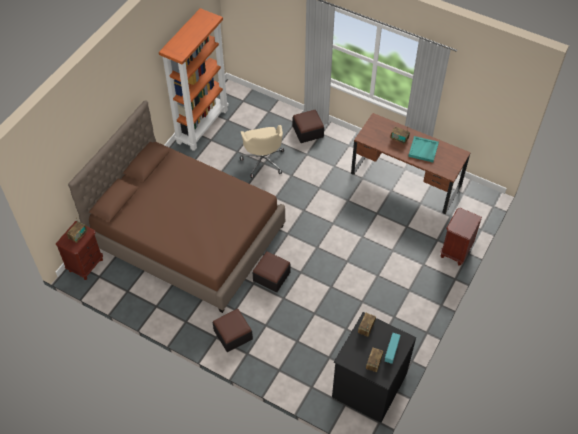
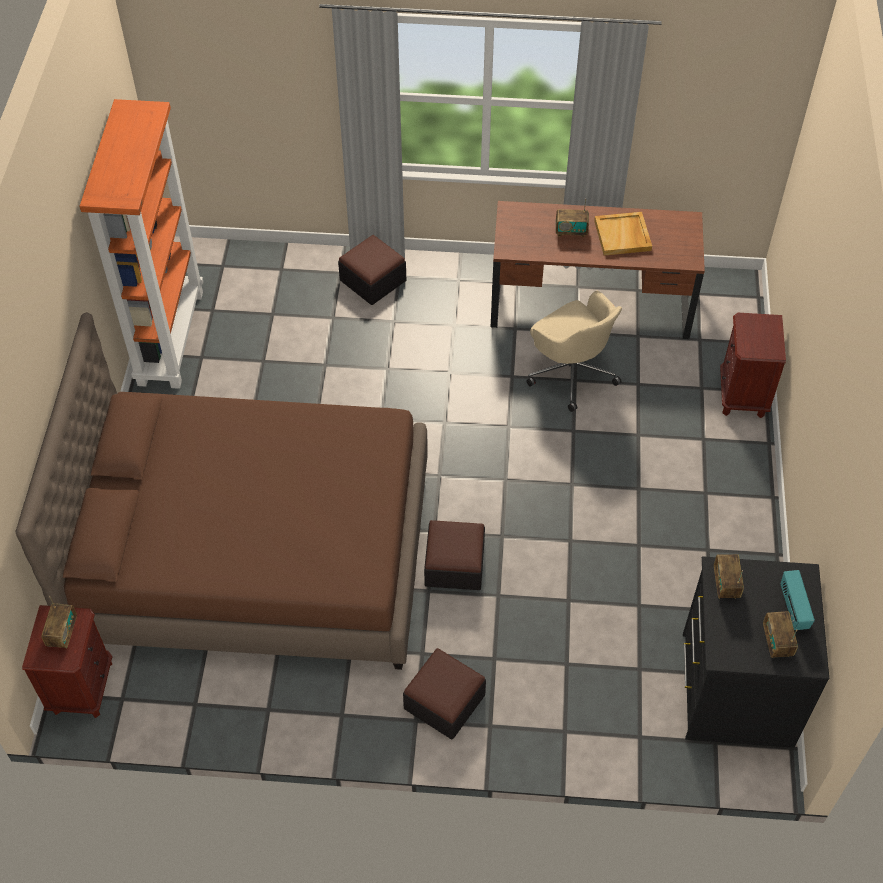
camera: 25 degrees left, 0 degrees up
beige office chair [240,125,284,178] -> beige office chair moved to [526,291,622,412]
turquoise tray [408,136,439,162] -> beige tray [594,212,652,256]

